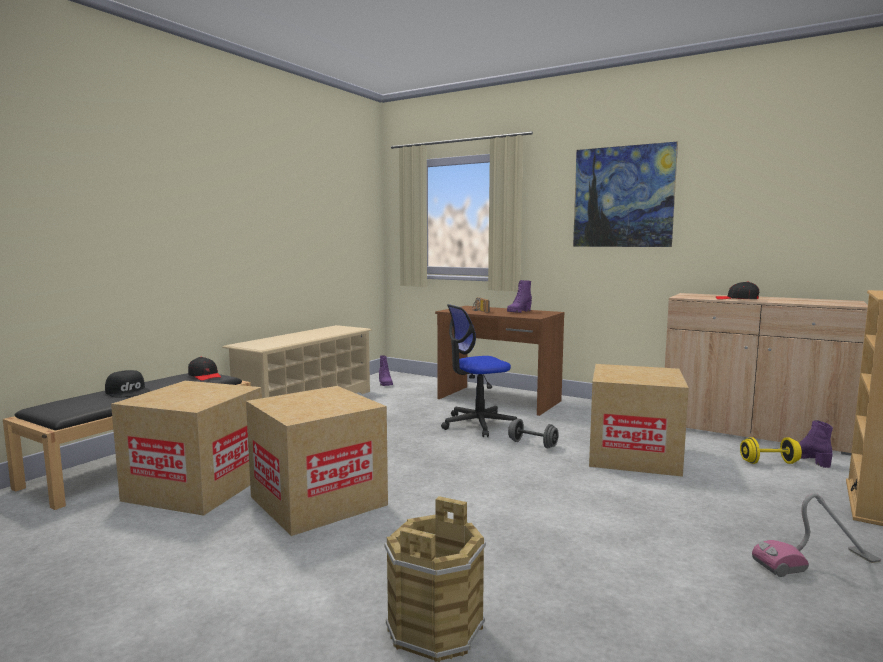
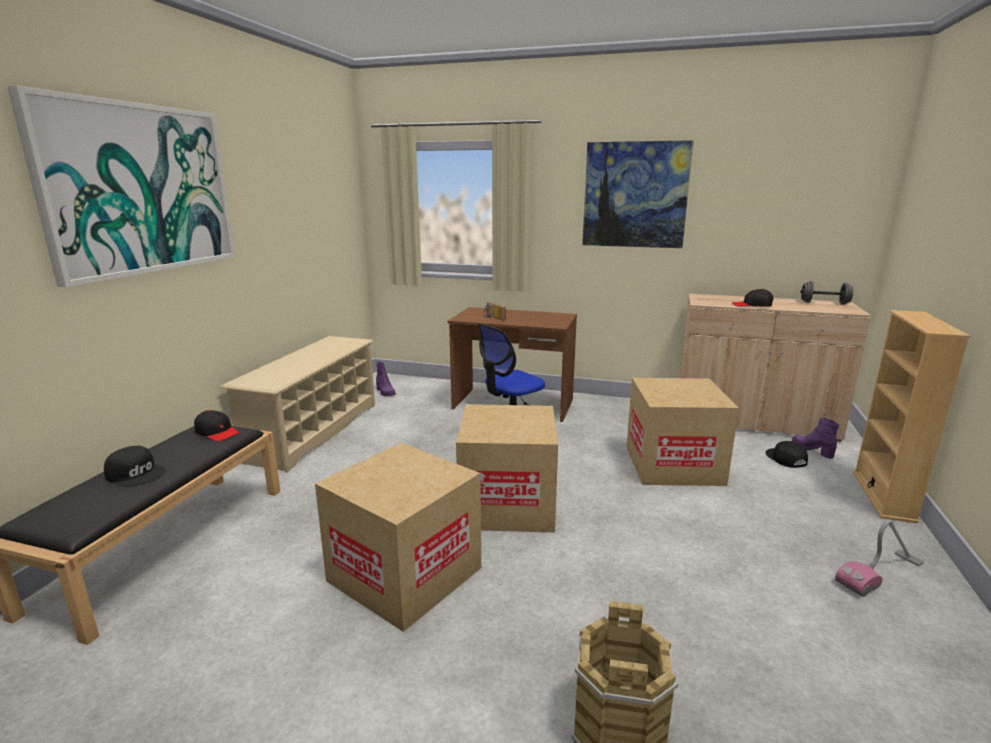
camera: 15 degrees left, 10 degrees up
cardboard box [111,381,262,516] -> cardboard box moved to [456,404,558,532]
purple boot [507,280,532,313] -> none
grey dumbbell [508,419,559,448] -> grey dumbbell moved to [800,281,853,305]
yellow dumbbell [740,437,802,464] -> black cap [766,441,808,468]
none -> picture [7,86,235,287]

